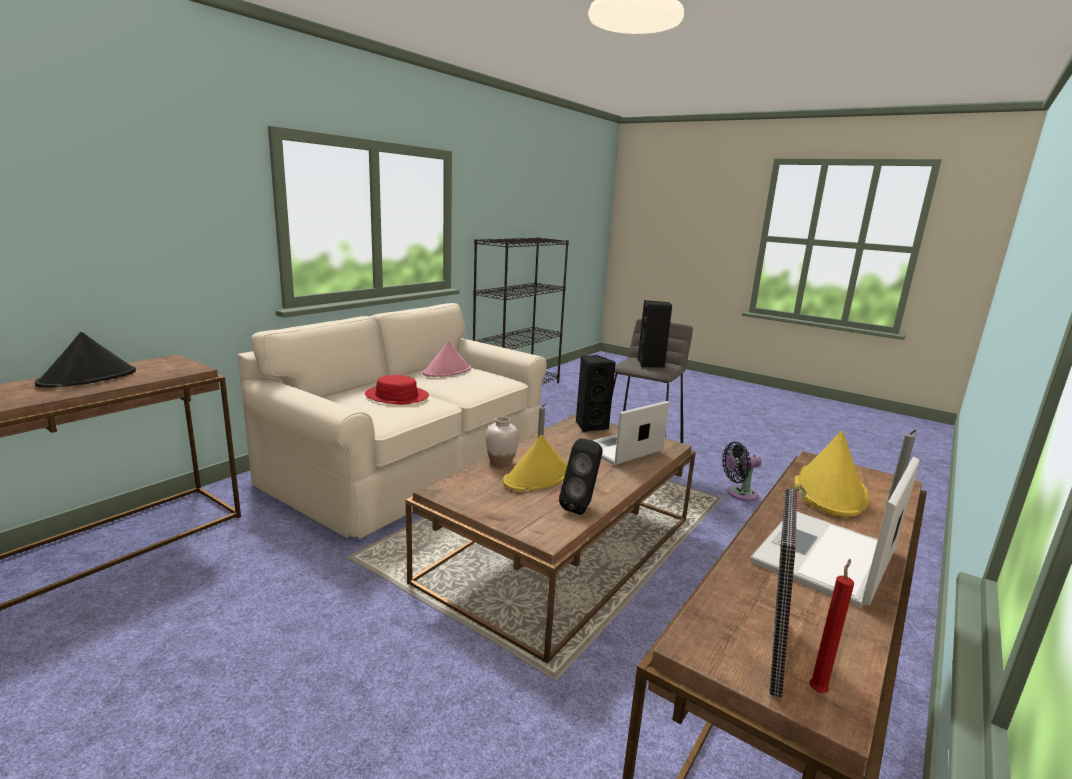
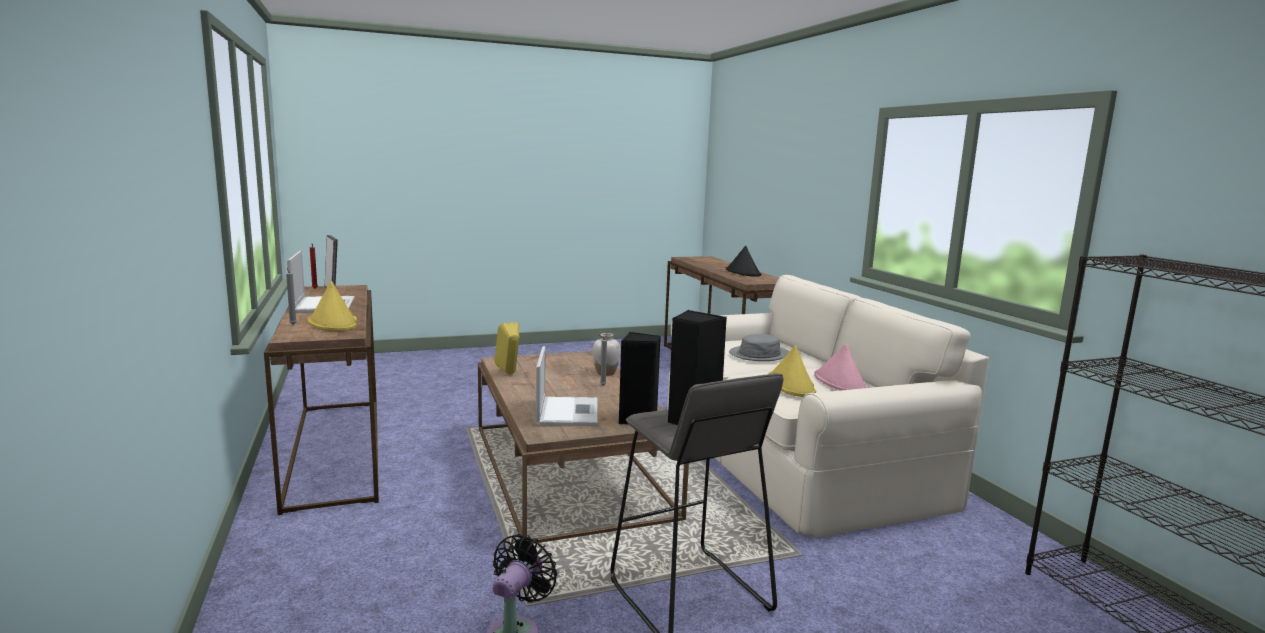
camera: 125 degrees right, 5 degrees down
red hat [365,375,429,404] -> grey hat [729,334,790,361]
yellow hat [503,435,568,491] -> yellow hat moved to [768,345,816,397]
black speaker [559,438,603,515] -> yellow speaker [494,322,519,375]

